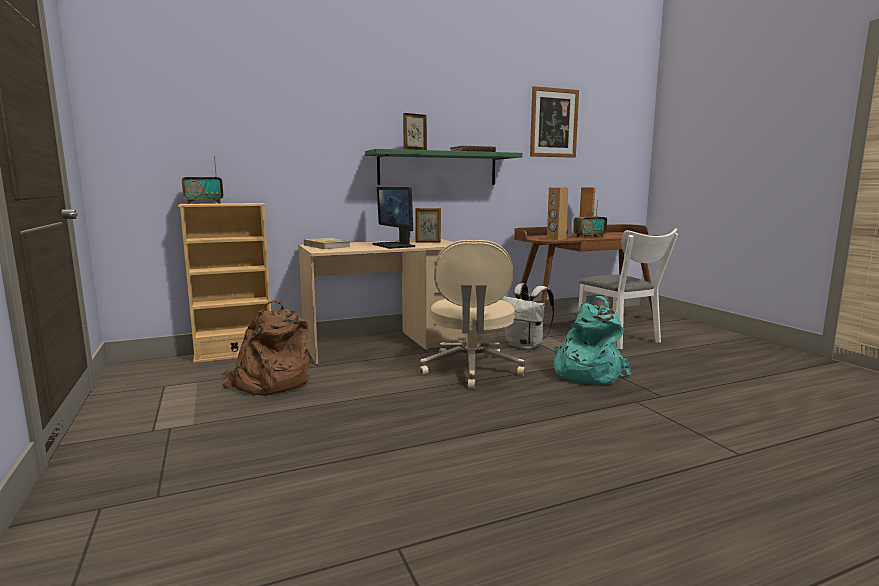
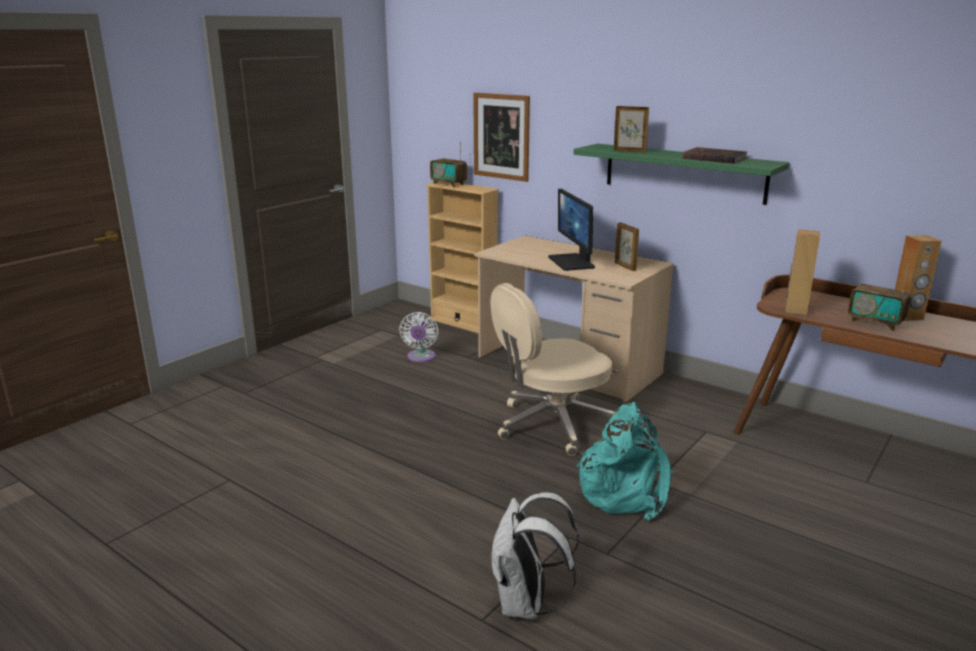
camera: 60 degrees right, 10 degrees up
brown backpack [223,300,310,396] -> white fan [399,312,439,362]
book [304,238,350,249] -> none
monitor [372,187,415,249] -> monitor turned 45 degrees counterclockwise [548,189,595,271]
white backpack [501,283,554,350] -> white backpack moved to [490,492,579,620]
picture [530,86,579,158] -> picture moved to [473,93,530,182]
white chair [578,228,678,349] -> none

